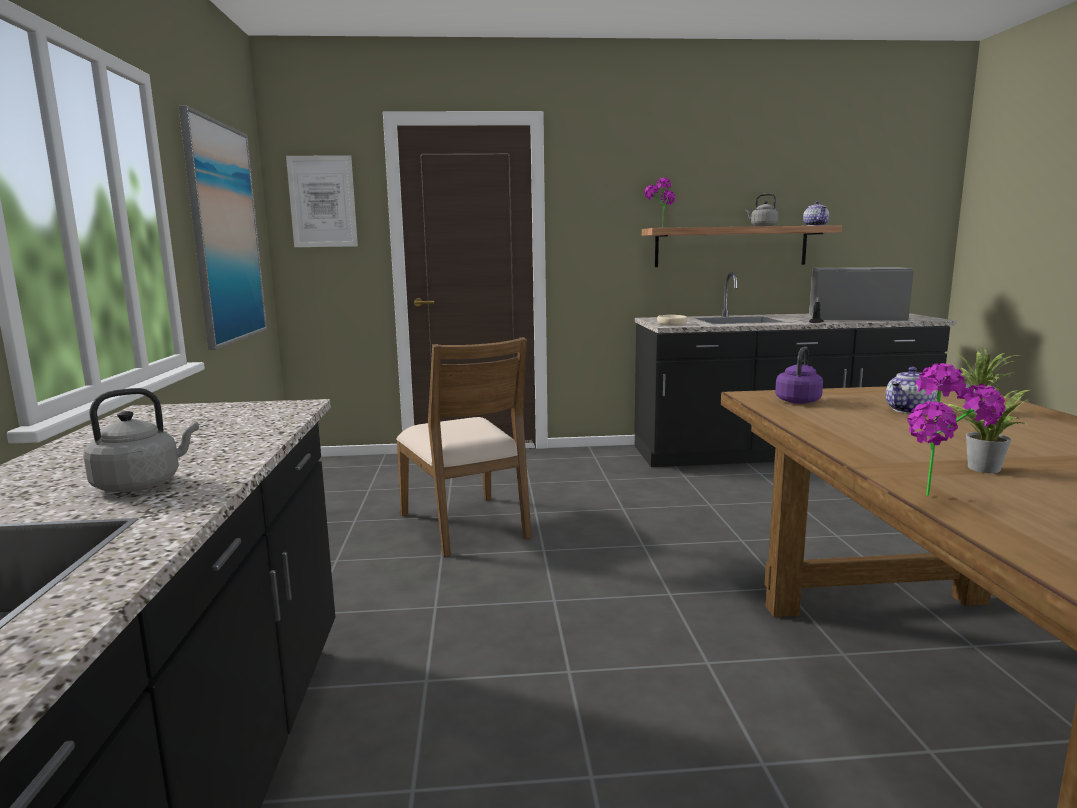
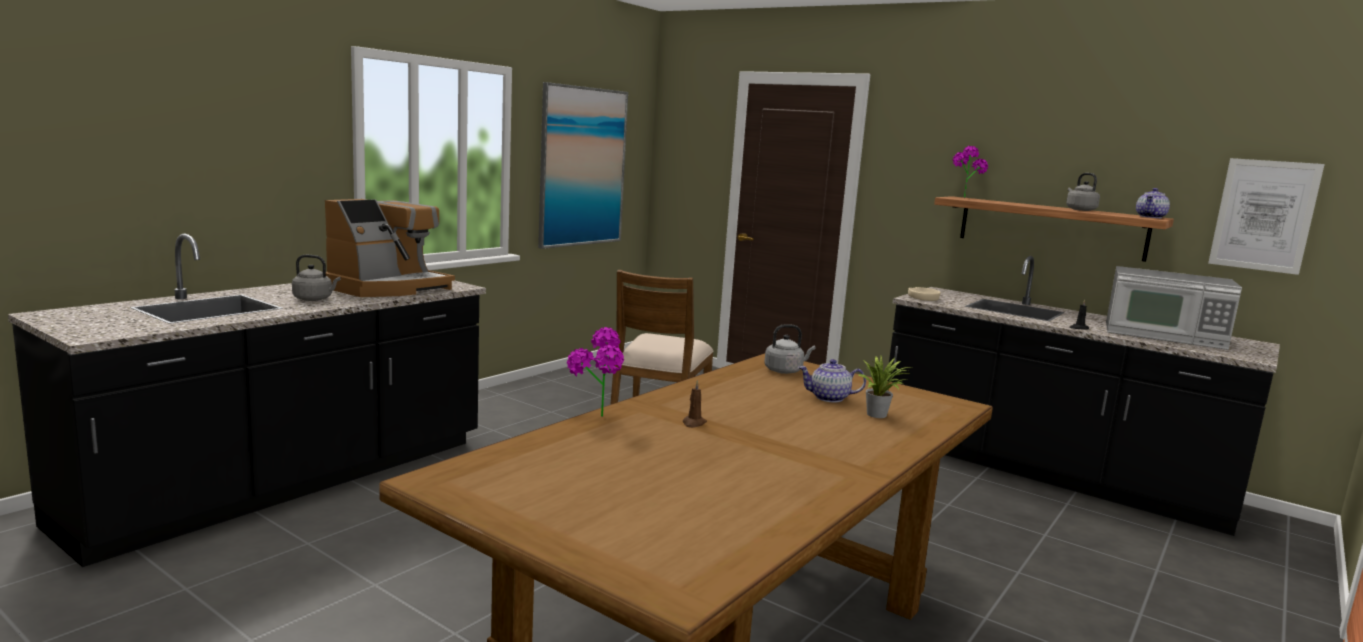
camera: 40 degrees right, 0 degrees up
picture [286,155,358,247] -> picture moved to [1208,158,1325,275]
purple kettle [775,347,823,404] -> grey kettle [764,324,816,374]
microwave [809,267,914,321] -> microwave turned 150 degrees clockwise [1106,266,1242,350]
potted plant [944,386,1030,473] -> brown candle [682,380,707,428]
none -> coffee machine [325,199,455,297]

